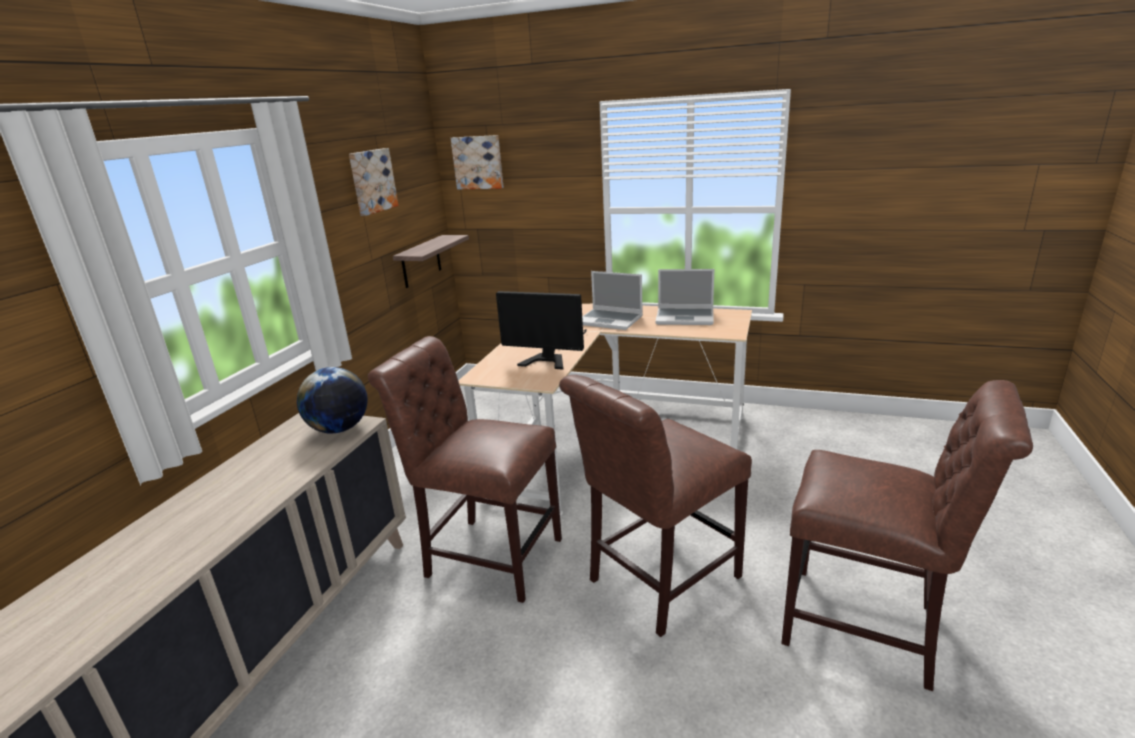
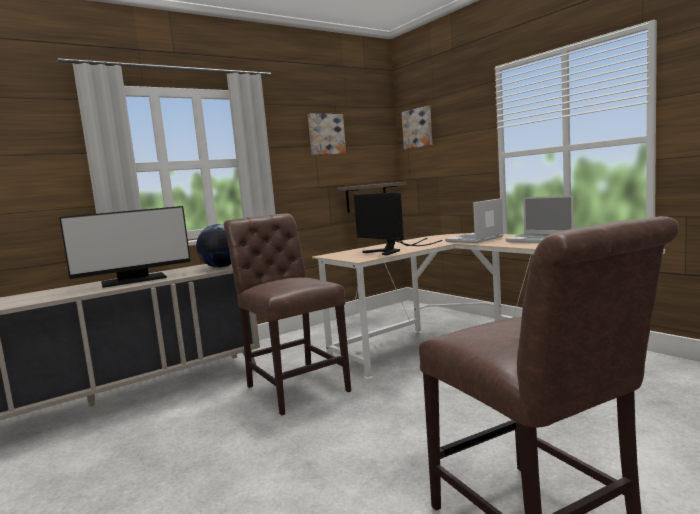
camera: 35 degrees right, 15 degrees down
brown chair [559,375,752,637] -> none
laptop [582,271,643,330] -> laptop turned 75 degrees clockwise [445,198,504,243]
none -> monitor [59,206,191,288]

